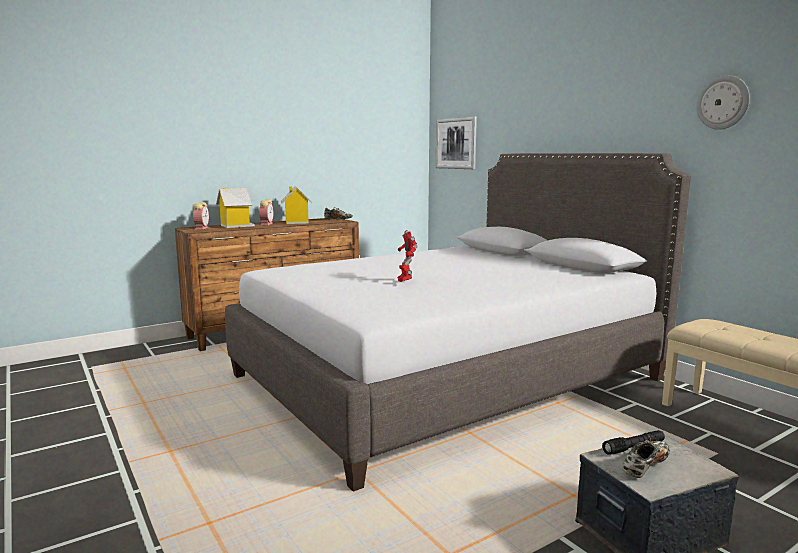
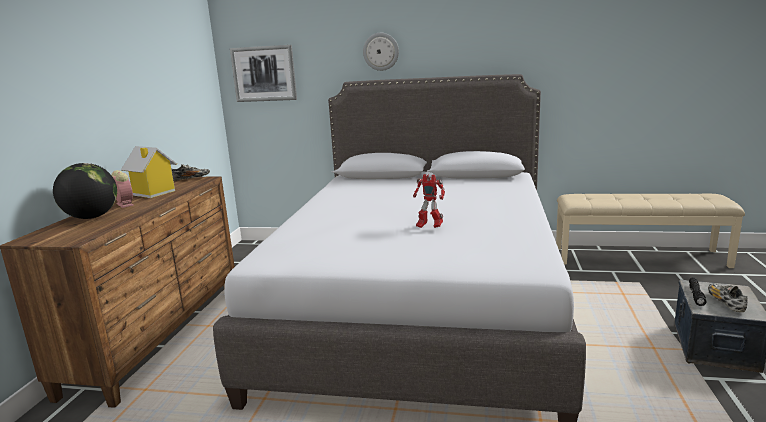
camera: 45 degrees left, 5 degrees up
alarm clock [193,202,209,230] -> none
toy house [216,188,255,228] -> globe [53,163,117,219]
wall clock [697,75,750,130] -> wall clock moved to [363,33,399,71]

